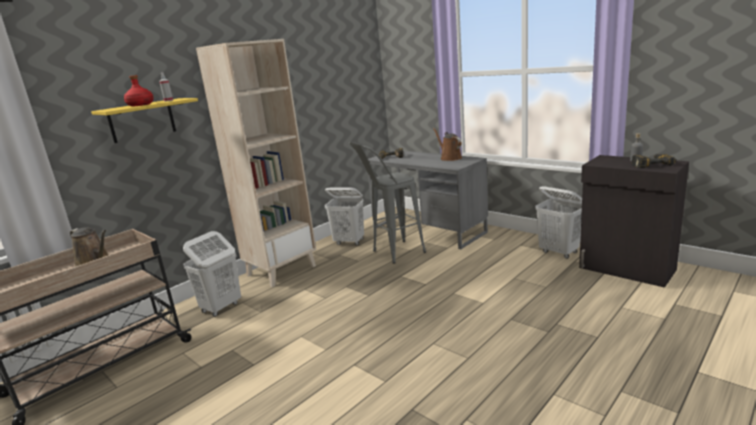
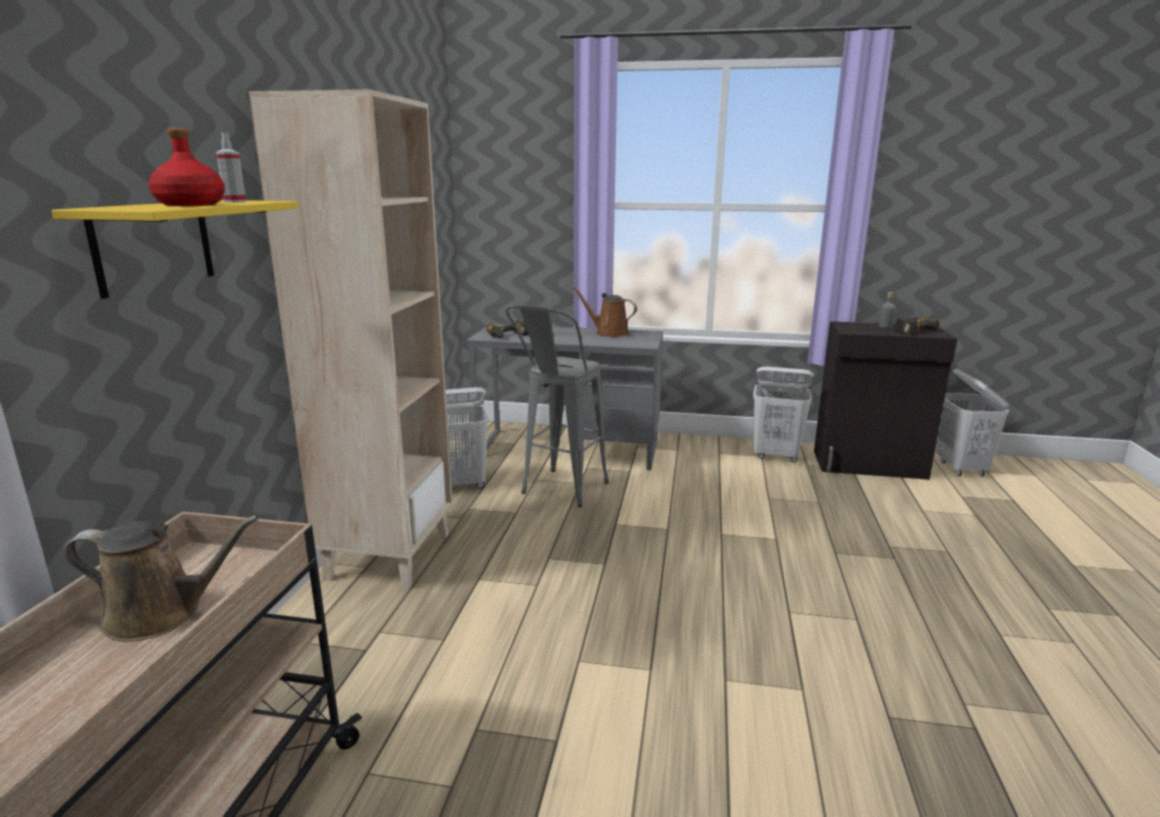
camera: 35 degrees left, 0 degrees up
white laundry basket [183,231,241,317] -> white laundry basket moved to [936,369,1010,477]

